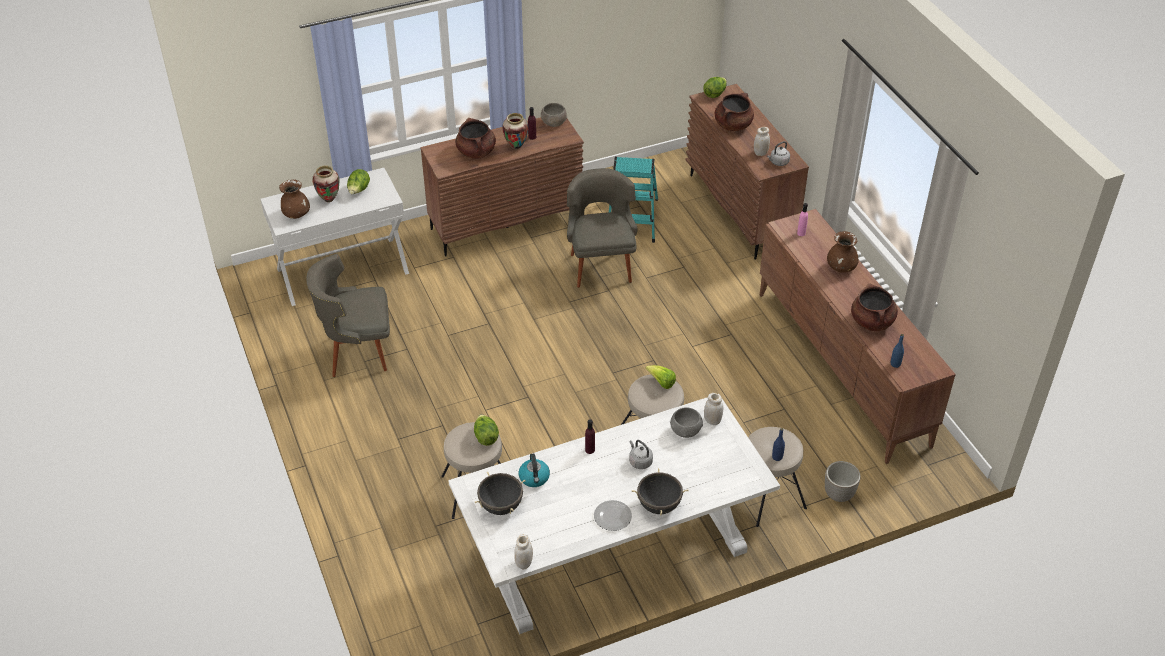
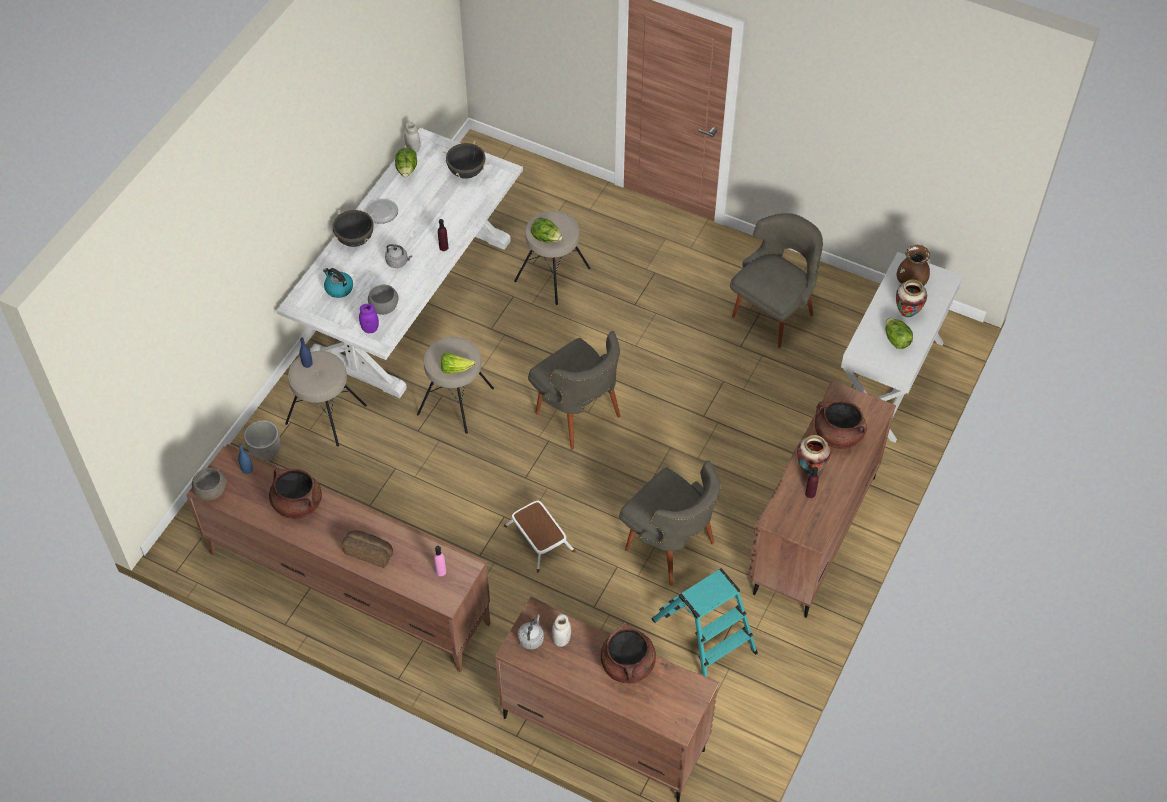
camera: 140 degrees right, 10 degrees up
kettle [519,454,550,487] -> kettle moved to [323,268,353,298]
grey bowl [541,103,567,127] -> grey bowl moved to [192,468,226,501]
lettuce [703,77,727,98] -> lettuce moved to [395,147,417,177]
white jar [704,393,724,425] -> purple jar [359,304,379,333]
brown vase [827,231,858,273] -> bread [342,531,393,568]
none -> brown step ladder [504,501,576,573]
none -> grey chair [528,331,620,450]

